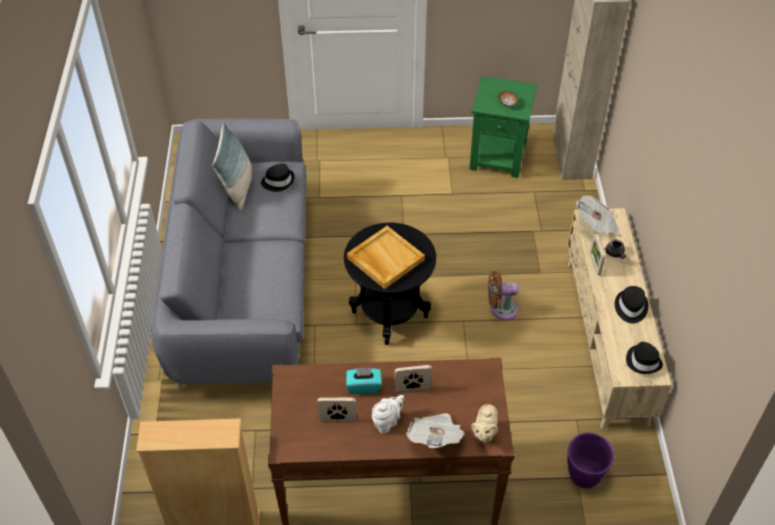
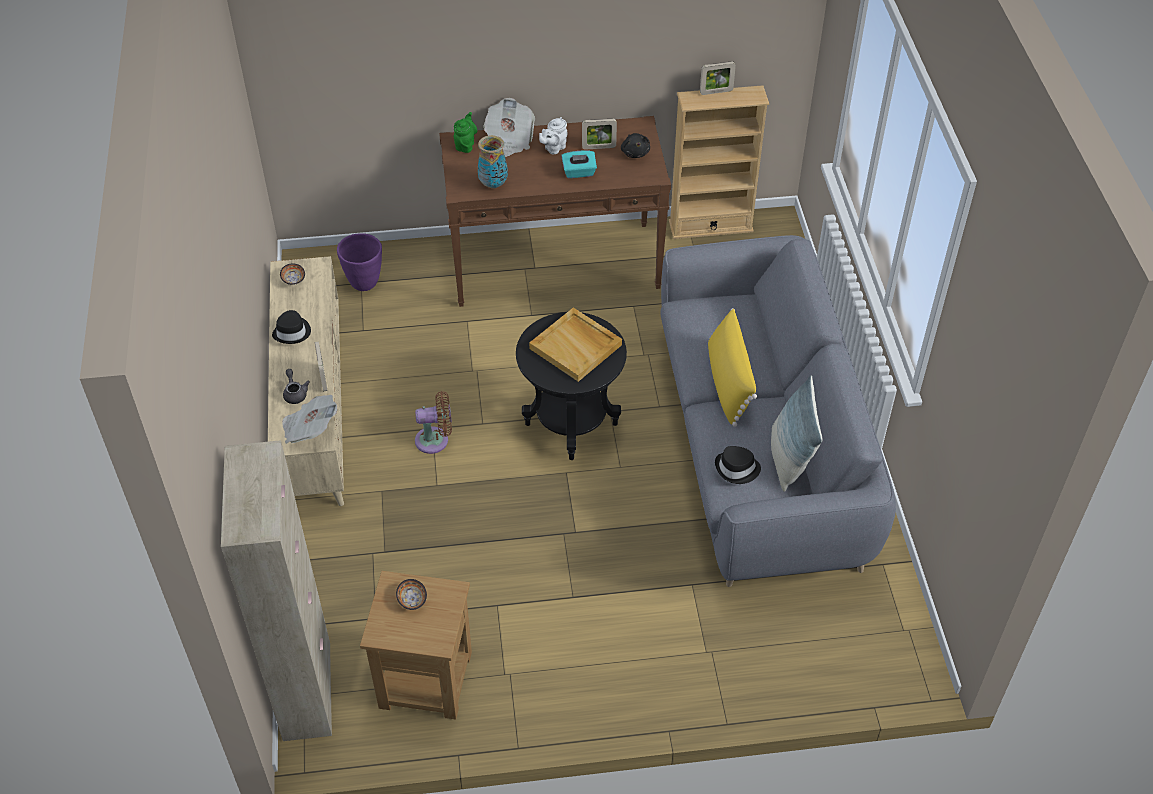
camera: 175 degrees right, 0 degrees up
picture frame [395,365,432,392] -> picture frame moved to [700,61,736,95]
green side table [470,76,537,178] -> brown side table [360,571,472,720]
beige teapot [471,404,498,443] -> green teapot [454,112,477,153]
black hat [626,342,663,374] -> bowl [280,263,305,285]
none -> vase [478,135,508,189]
none -> black plush toy [621,133,650,158]
none -> yellow pillow [708,308,757,427]

